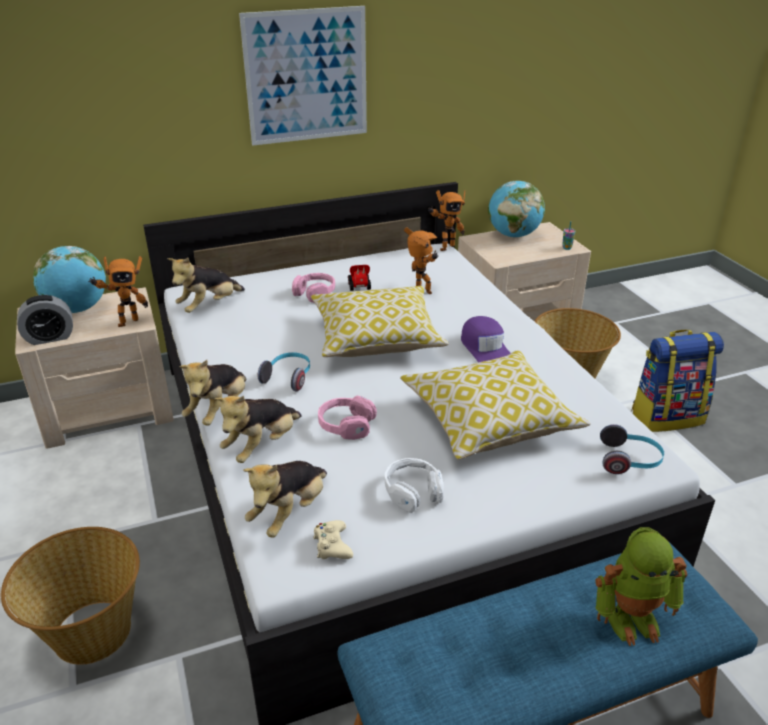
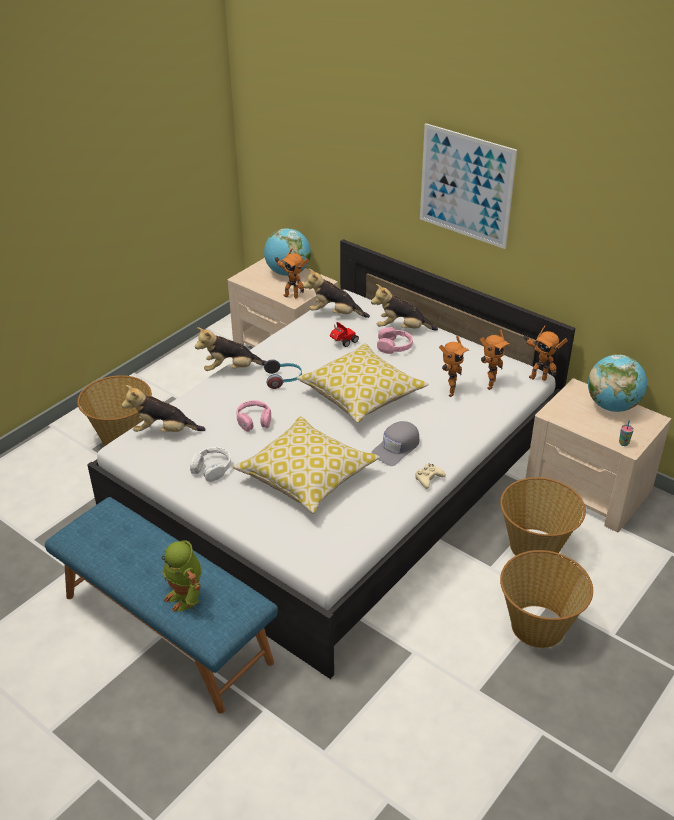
camera: 60 degrees right, 5 degrees up
alarm clock [17,295,73,345] -> none
plush toy [214,396,302,463] -> plush toy moved to [371,284,438,331]
beige game controller [313,520,353,559] -> beige game controller moved to [415,464,446,489]
toy car [348,265,371,291] -> toy car moved to [330,322,359,347]
purple cap [461,316,511,363] -> grey cap [371,421,419,466]
headphones [600,424,664,474] -> none
backpack [631,330,724,432] -> basket [500,550,593,648]
none -> toy robot [480,330,511,390]

